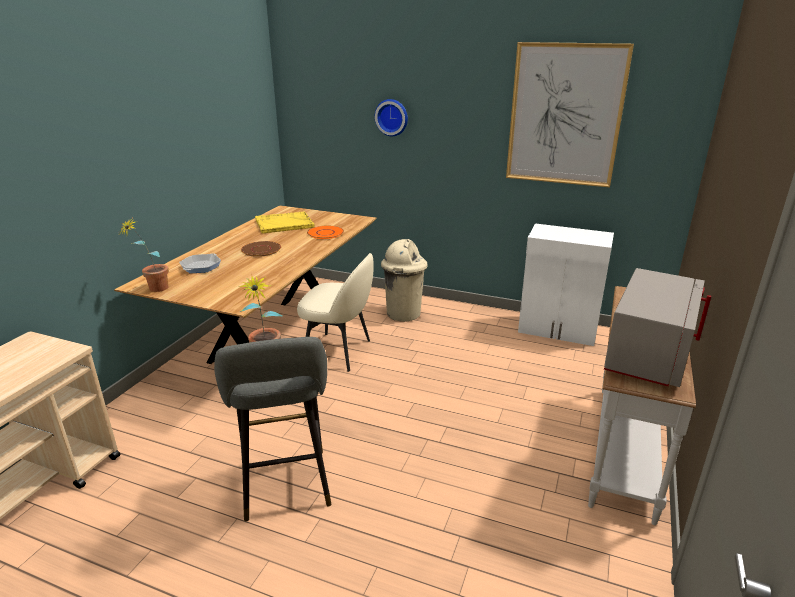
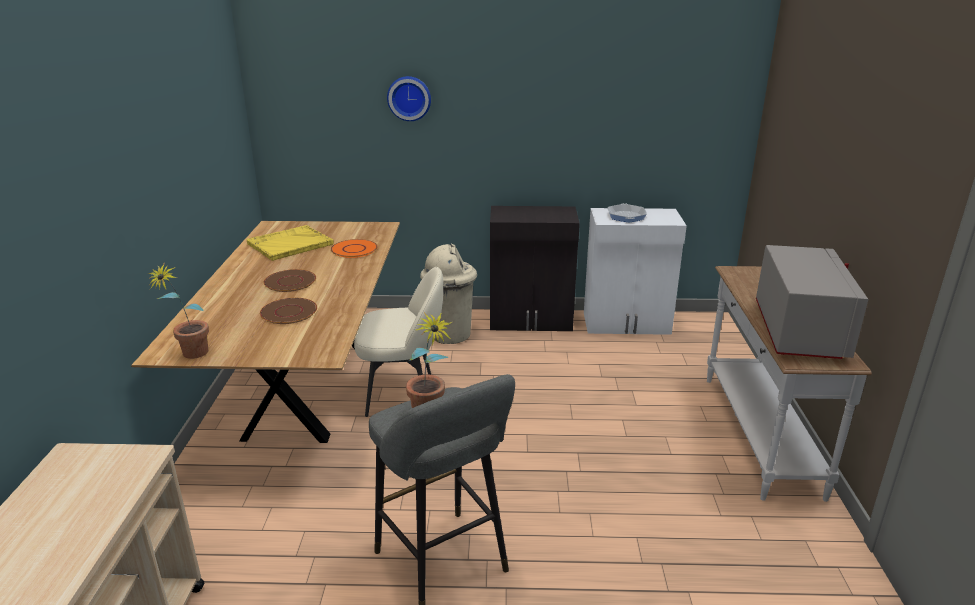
camera: 20 degrees left, 0 degrees up
frying pan [179,253,221,273] -> frying pan moved to [608,203,647,222]
picture [506,42,634,187] -> none
none -> brown plate [260,298,317,324]
none -> black cabinet [490,206,580,331]

